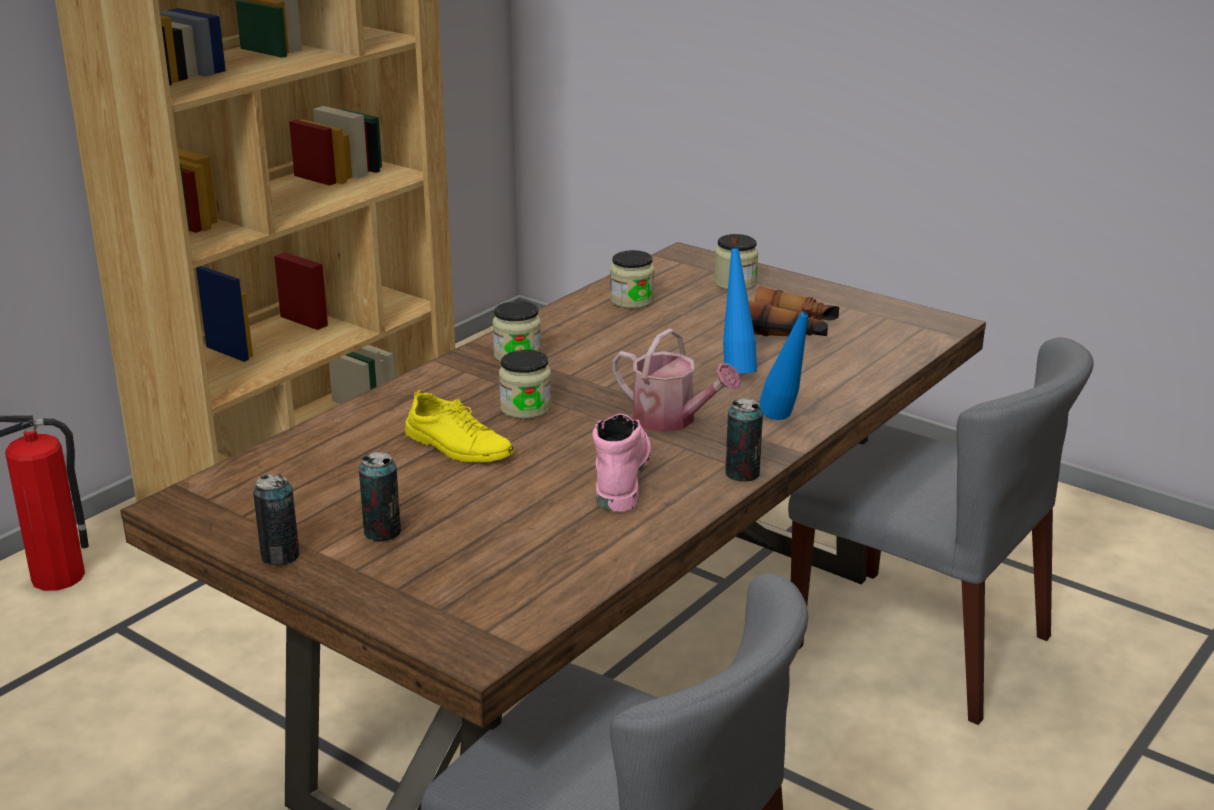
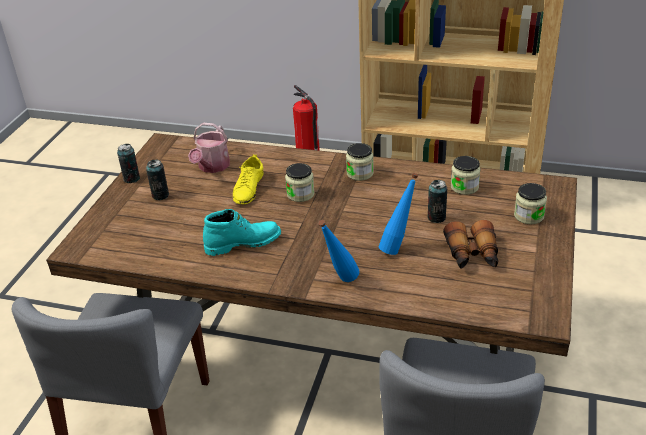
camera: 70 degrees right, 10 degrees up
pink boot [593,413,651,512] -> turquoise boot [203,209,281,256]
watering can [612,329,742,432] -> watering can moved to [188,123,230,173]
can [725,398,763,482] -> can moved to [428,180,447,223]

